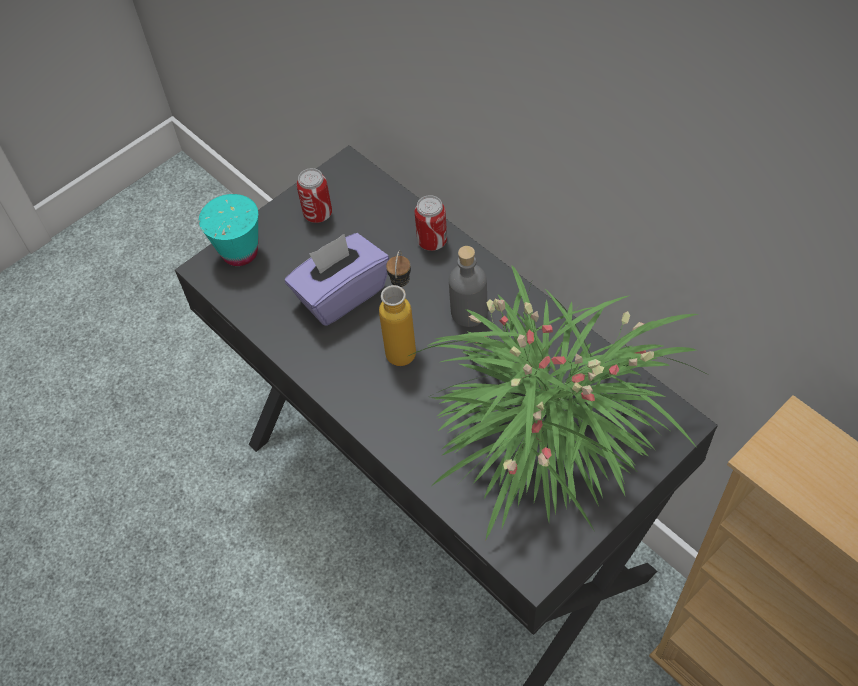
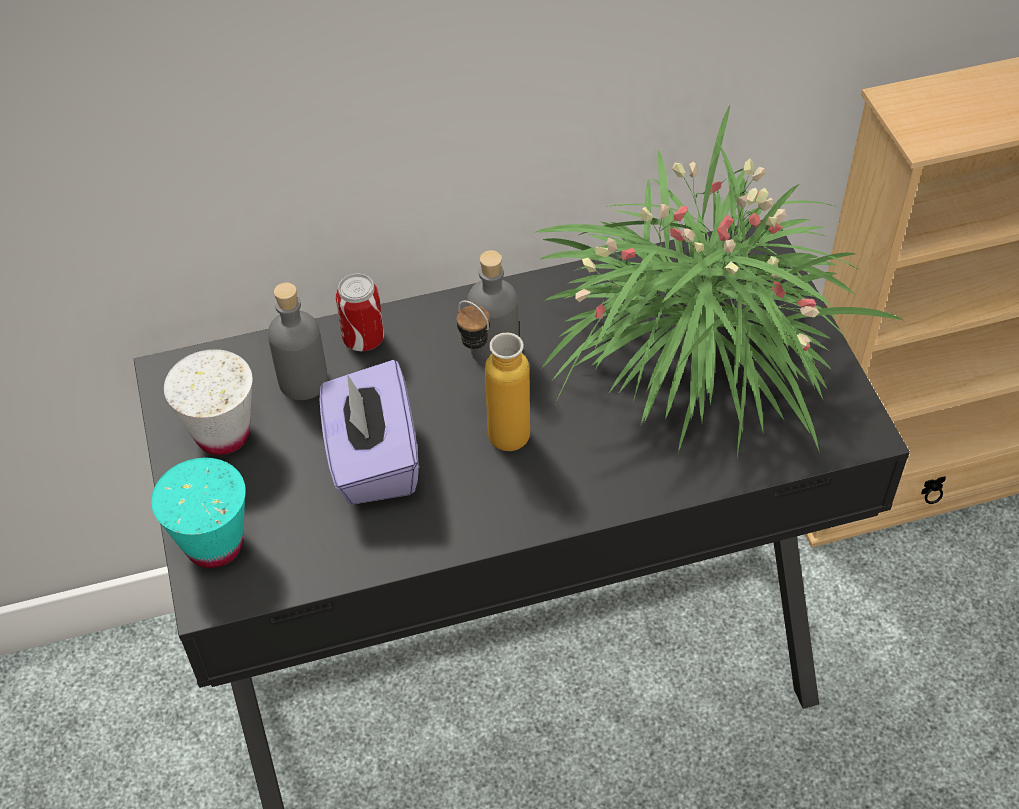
camera: 65 degrees left, 5 degrees down
can [297,168,332,223] -> white cup [164,349,253,455]
none -> grey bottle [268,282,328,400]

